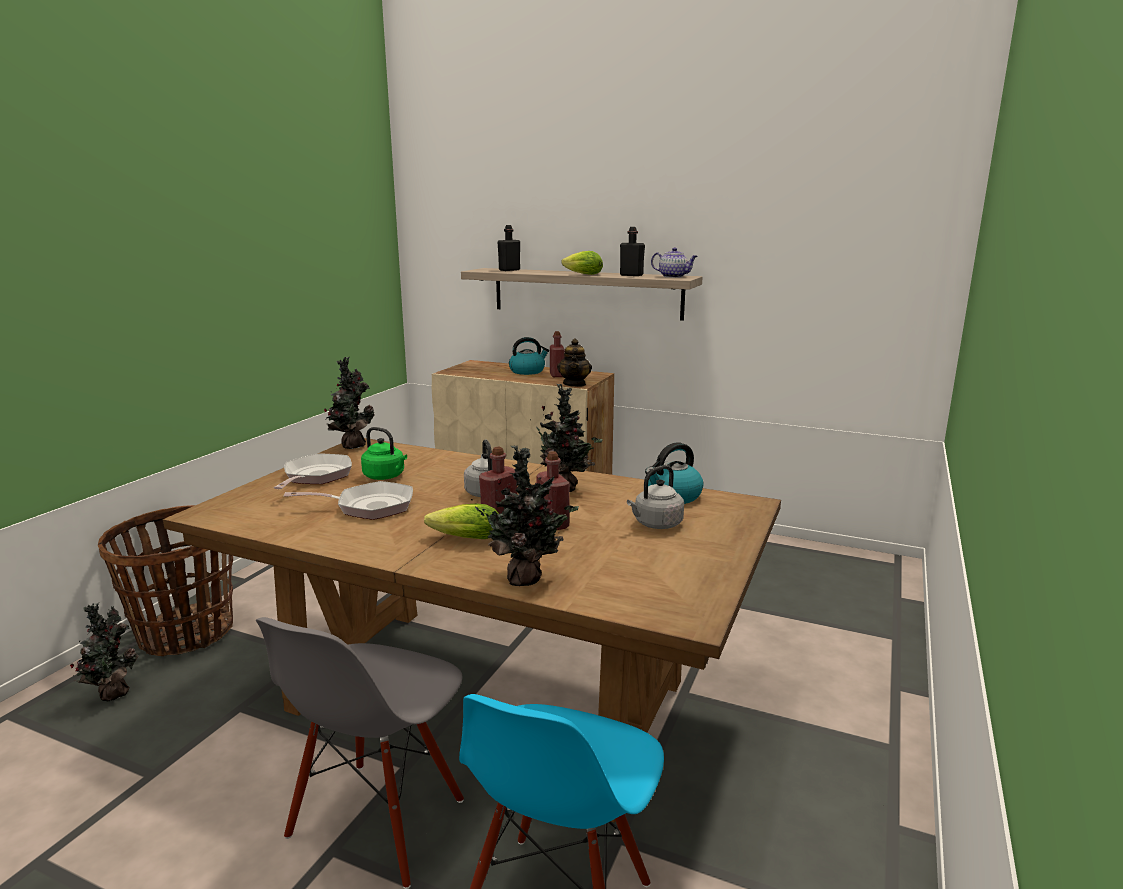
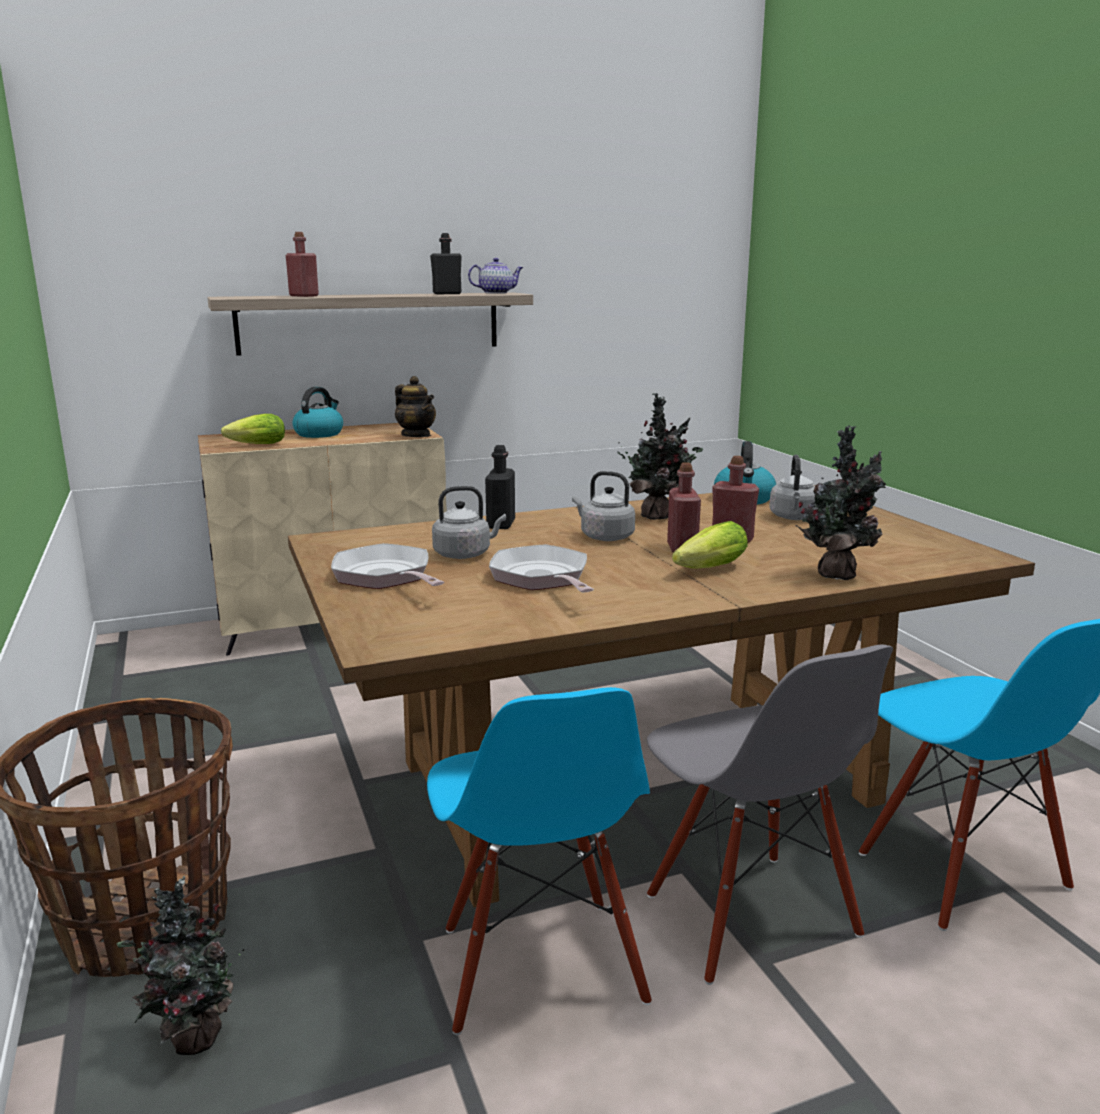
camera: 45 degrees left, 0 degrees up
frying pan [284,481,413,520] -> frying pan turned 60 degrees counterclockwise [489,544,594,592]
potted plant [324,357,375,449] -> none
green kettle [361,427,407,480] -> grey kettle [432,486,506,559]
black bottle [498,225,520,271] -> black bottle moved to [485,445,515,529]
red bottle [550,331,565,377] -> red bottle moved to [286,232,319,297]
lettuce [561,251,603,275] -> lettuce moved to [221,414,285,444]
none -> blue chair [427,687,652,1035]

